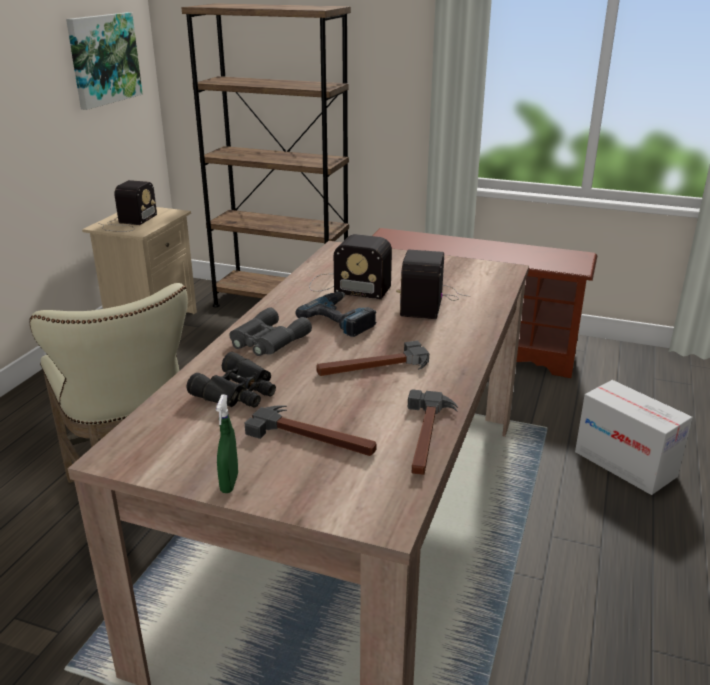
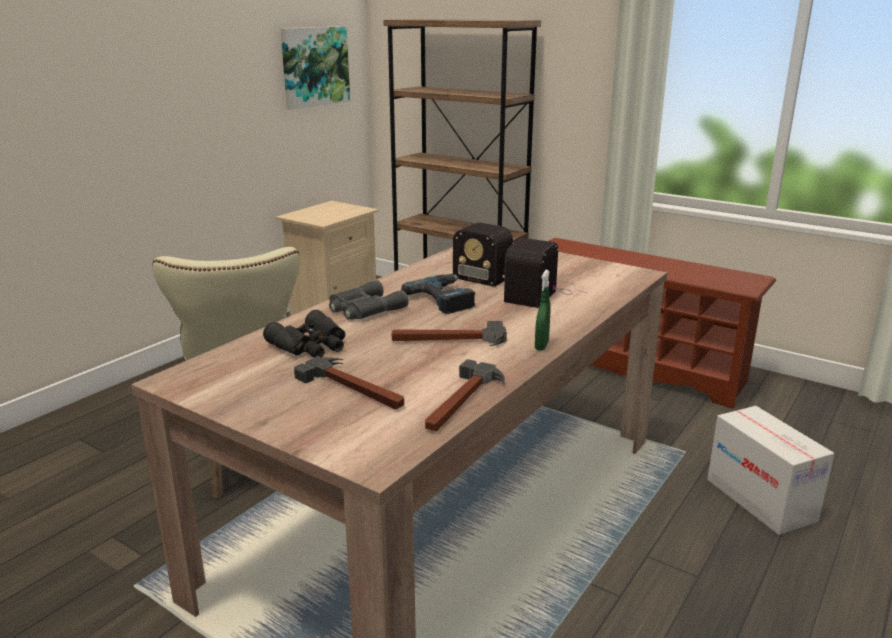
camera: 15 degrees right, 5 degrees down
radio [98,180,157,232] -> none
green spray bottle [216,395,238,493] -> green spray bottle moved to [535,270,550,351]

